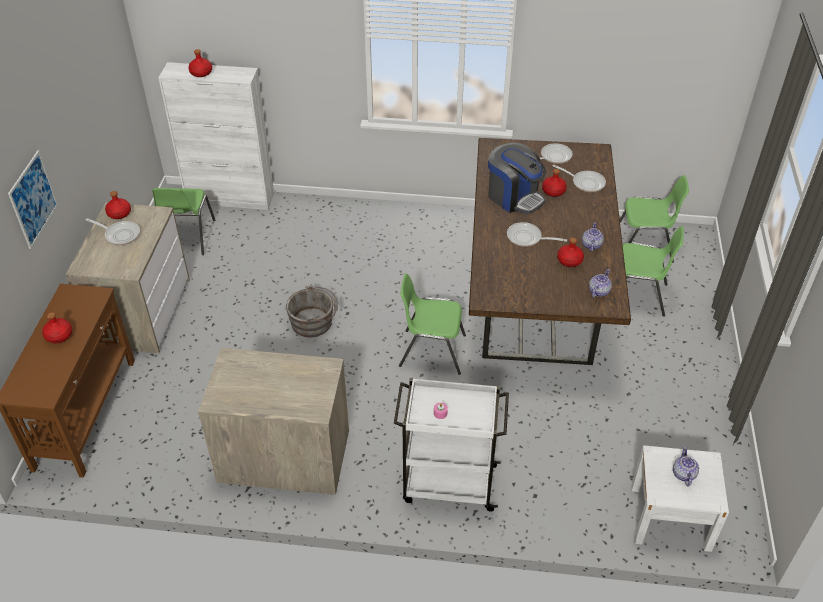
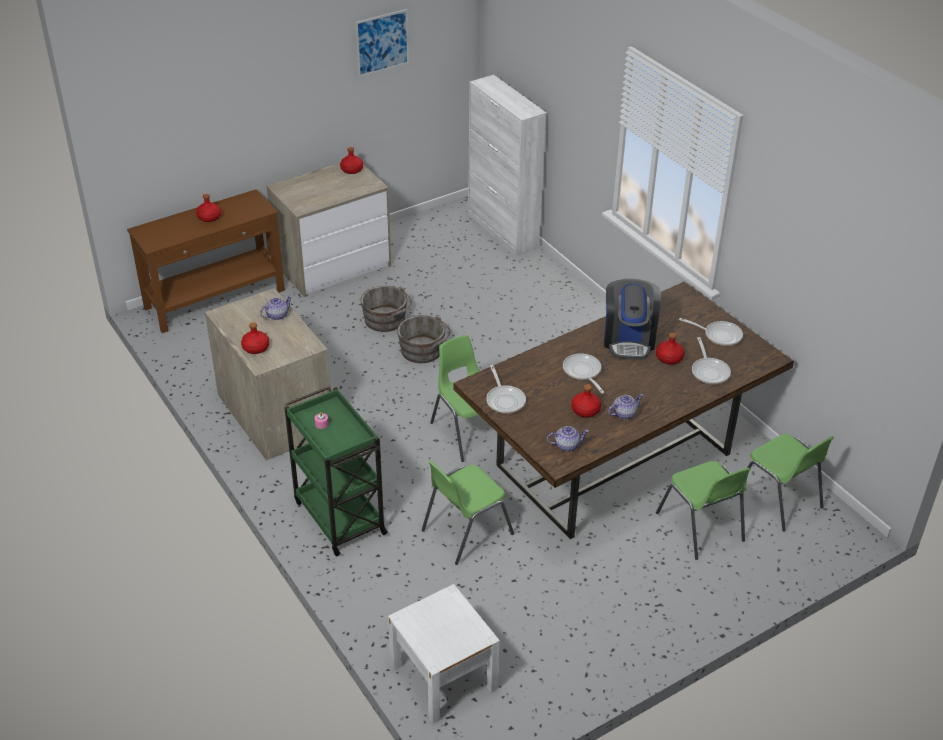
camera: 50 degrees right, 5 degrees down
picture [8,150,58,249] -> picture moved to [355,9,409,77]
frying pan [86,218,140,245] -> frying pan moved to [486,365,526,414]
green chair [152,188,215,255] -> green chair moved to [422,460,514,565]
red bottle [188,49,212,77] -> red bottle moved to [241,322,270,354]
white cart [394,378,509,512] -> green cart [284,386,388,557]
teapot [673,447,699,487] -> teapot moved to [260,296,292,320]
none -> grey bucket [361,286,412,332]

